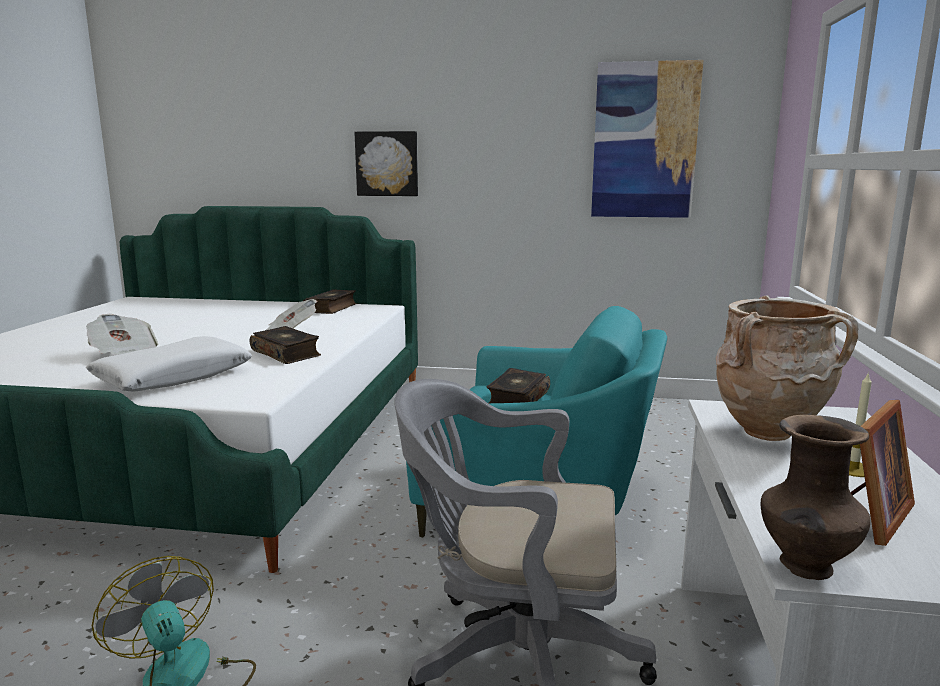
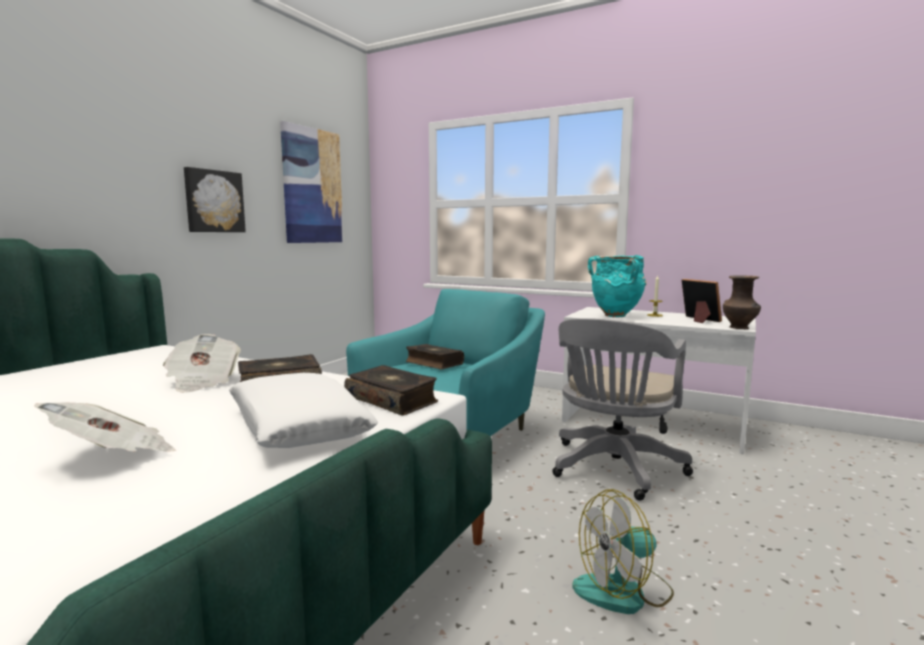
camera: 70 degrees left, 5 degrees down
book [303,289,357,314] -> book moved to [344,365,438,416]
picture [355,131,418,196] -> picture moved to [184,167,246,232]
beige vase [716,295,859,441] -> turquoise vase [588,255,647,317]

